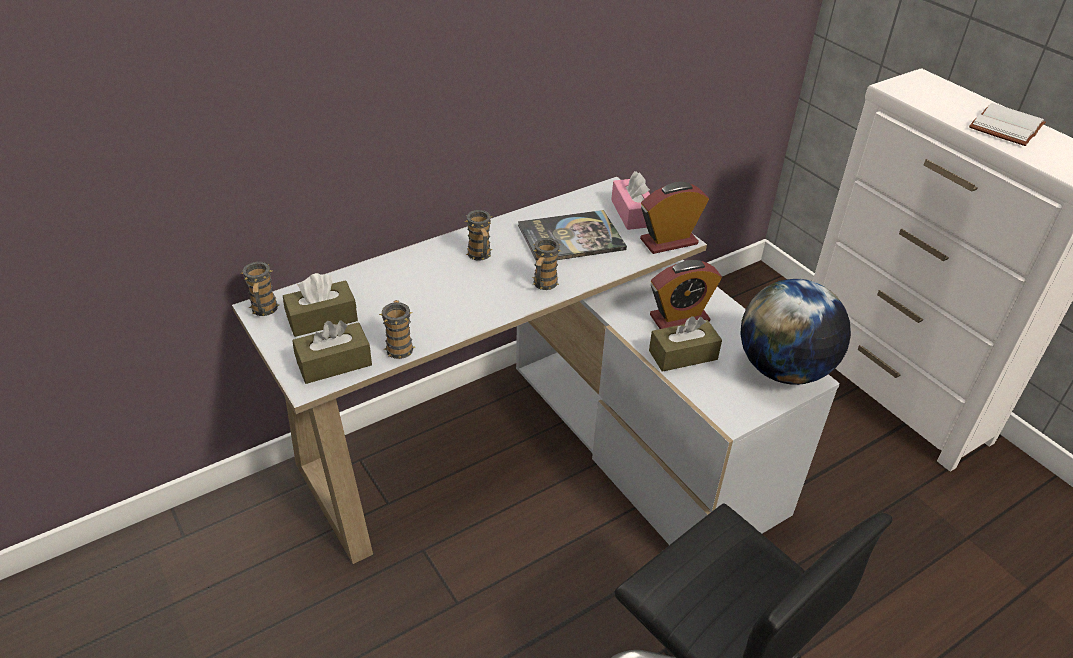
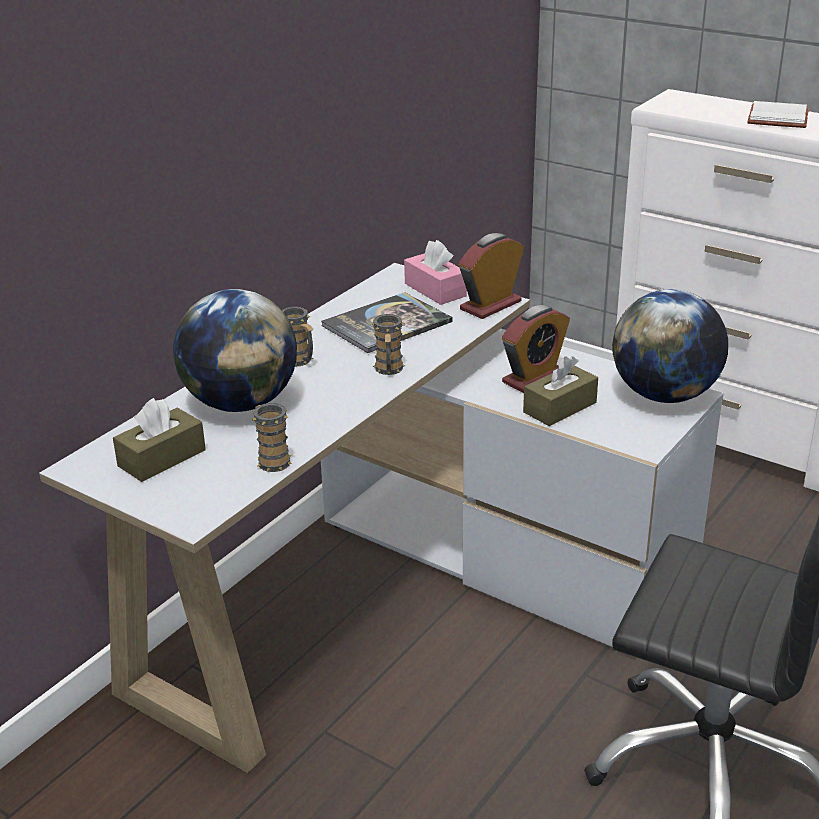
camera: 20 degrees left, 10 degrees down
mug [241,262,279,316] -> none
brown tissue box [292,320,372,384] -> none
none -> globe [173,289,297,412]

